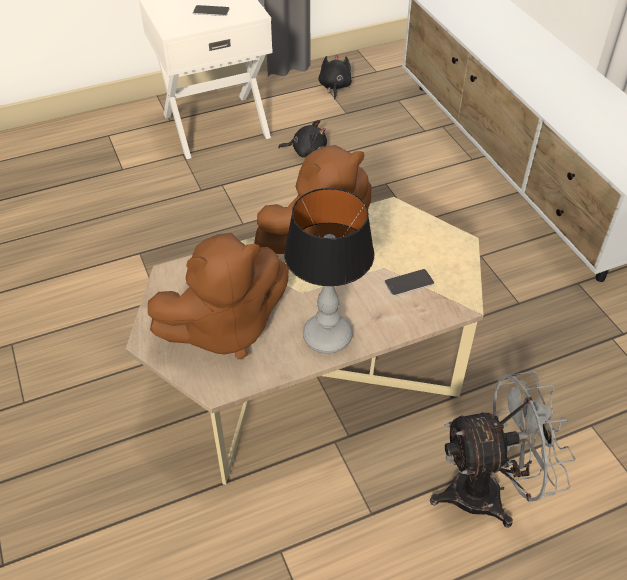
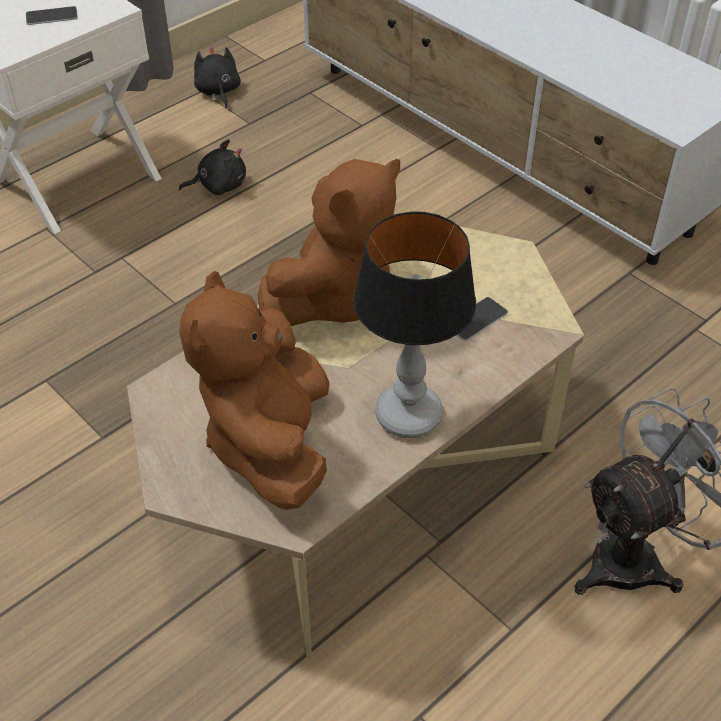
camera: 20 degrees left, 0 degrees up
brown plush toy [148,233,289,359] -> brown plush toy turned 135 degrees clockwise [179,271,330,510]

